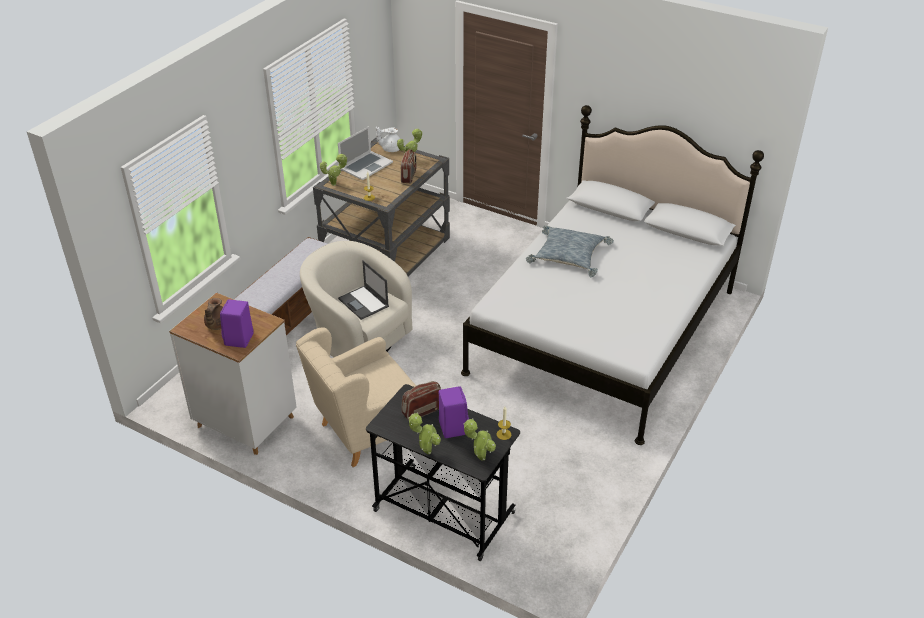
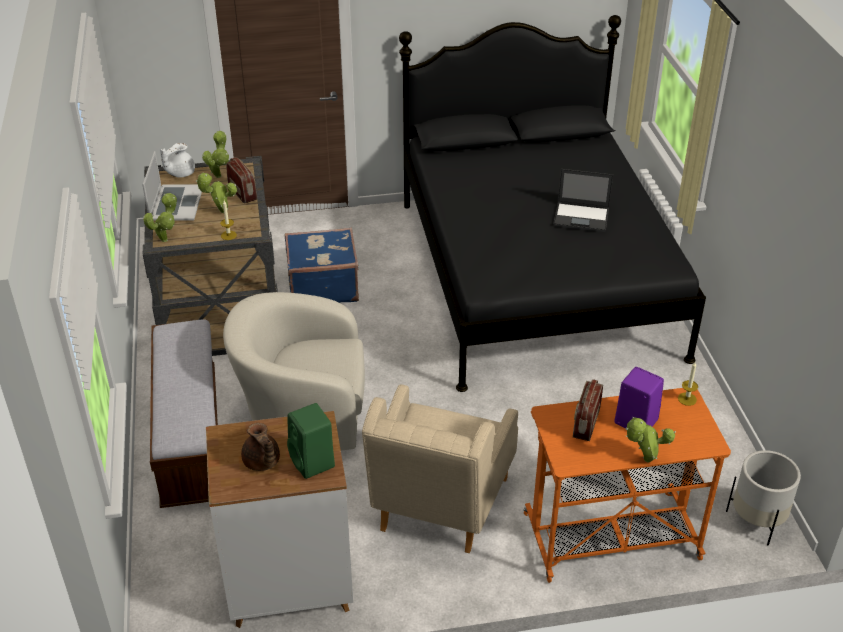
camera: 40 degrees left, 0 degrees up
purple speaker [220,299,254,348] -> green speaker [287,403,335,479]
laptop [338,260,389,320] -> laptop moved to [553,169,613,232]
black desk [366,384,520,561] -> orange desk [524,388,731,583]
white bed [461,105,764,445] -> black bed [399,15,706,392]
potted plant [463,418,496,461] -> potted plant moved to [196,172,237,213]
pillow [526,226,613,277] -> none
none -> blue suitcase [285,227,359,303]
none -> white planter [726,450,801,545]

